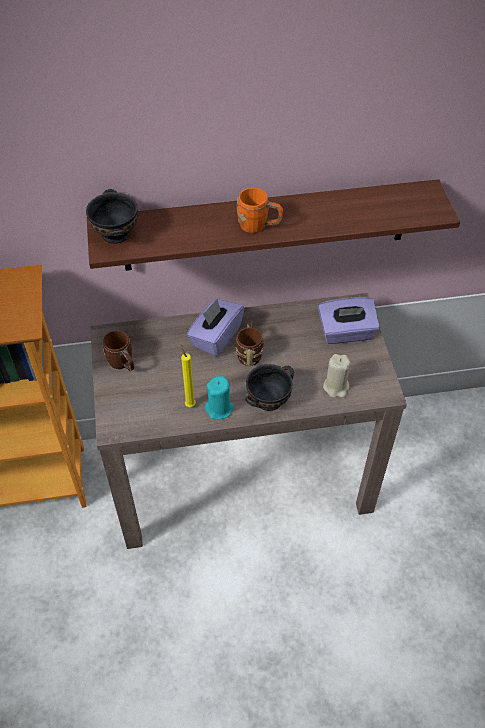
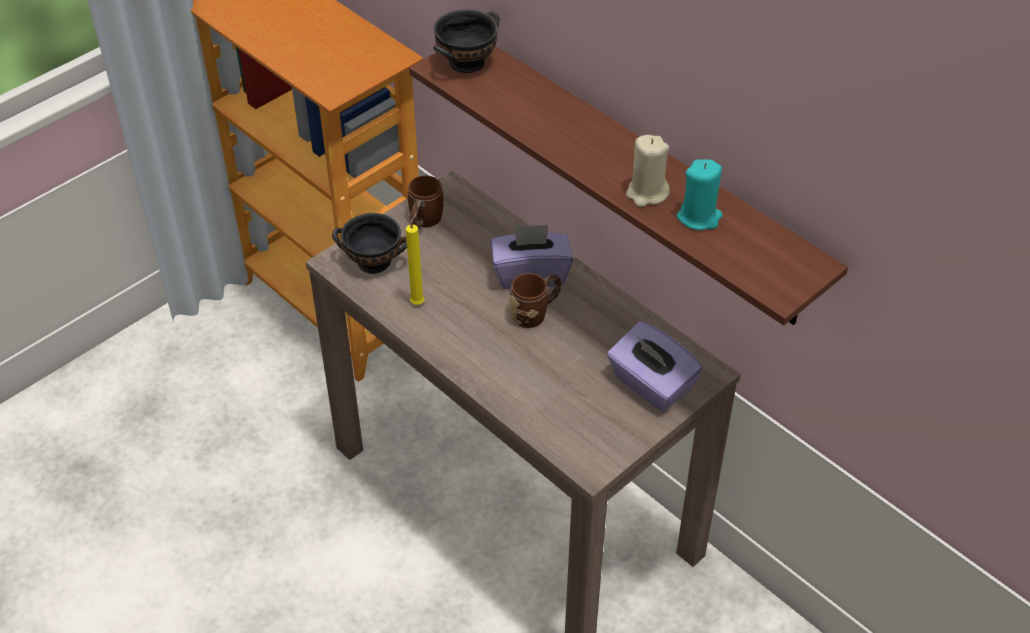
camera: 55 degrees right, 5 degrees down
turquoise candle [205,376,234,420] -> turquoise candle moved to [677,159,722,230]
orange mug [237,188,283,233] -> none
black bowl [245,364,294,411] -> black bowl moved to [332,213,407,274]
beige candle [323,354,350,398] -> beige candle moved to [626,135,670,207]

